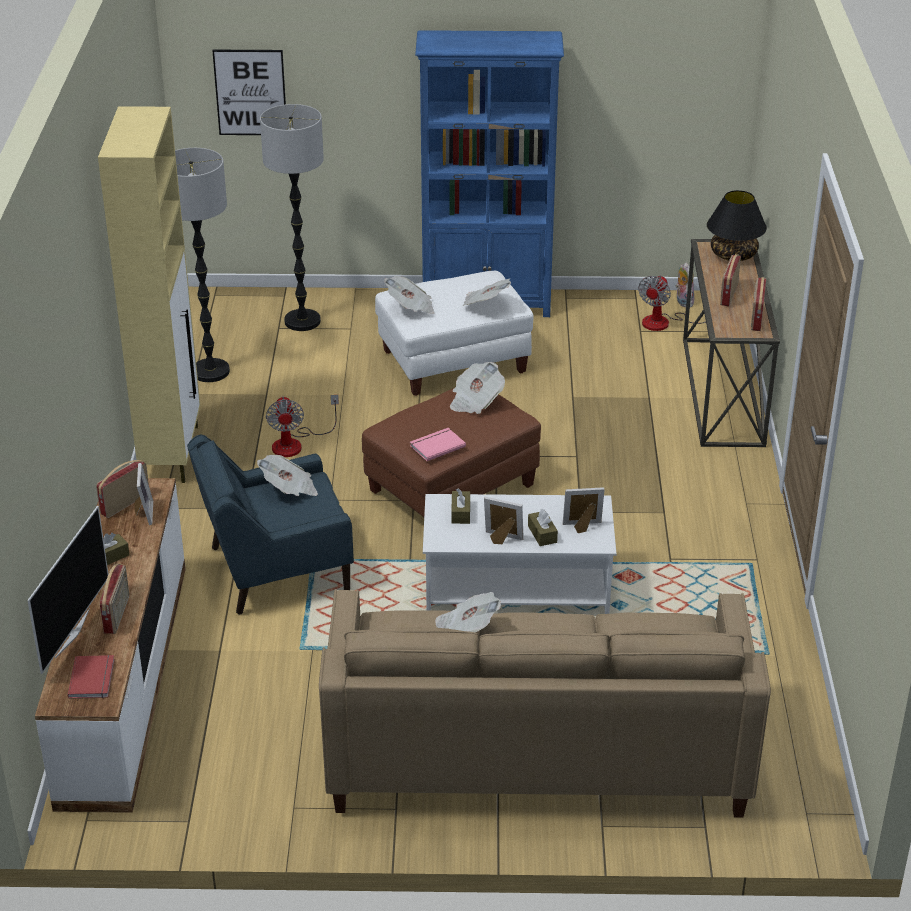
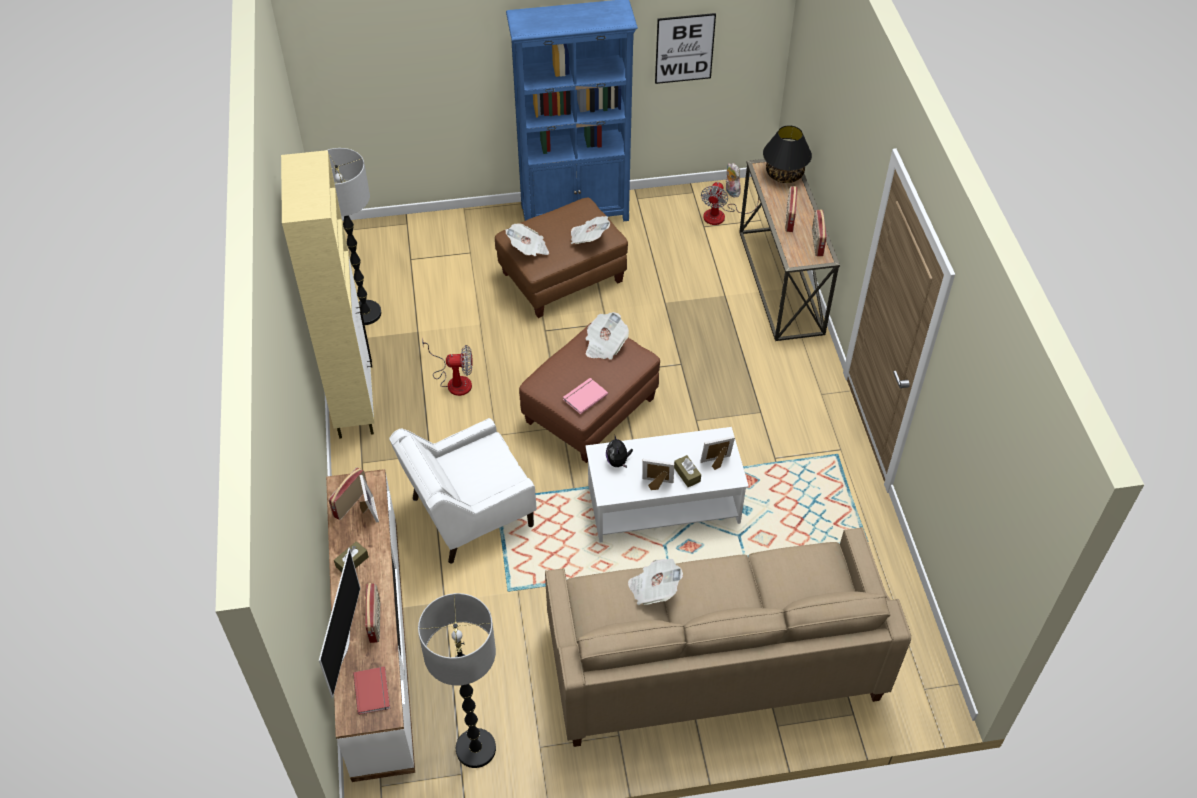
camera: 10 degrees left, 15 degrees up
blue armchair [187,435,354,614] -> white armchair [389,418,537,564]
picture [212,50,286,135] -> picture moved to [655,13,716,84]
newspaper [257,455,318,496] -> none
floor lamp [260,104,324,331] -> floor lamp moved to [418,593,496,768]
fan [266,395,339,457] -> fan turned 75 degrees counterclockwise [422,337,473,396]
white ottoman [375,271,534,396] -> brown ottoman [495,198,628,318]
brown tissue box [451,489,470,524] -> plush toy [606,436,633,468]

